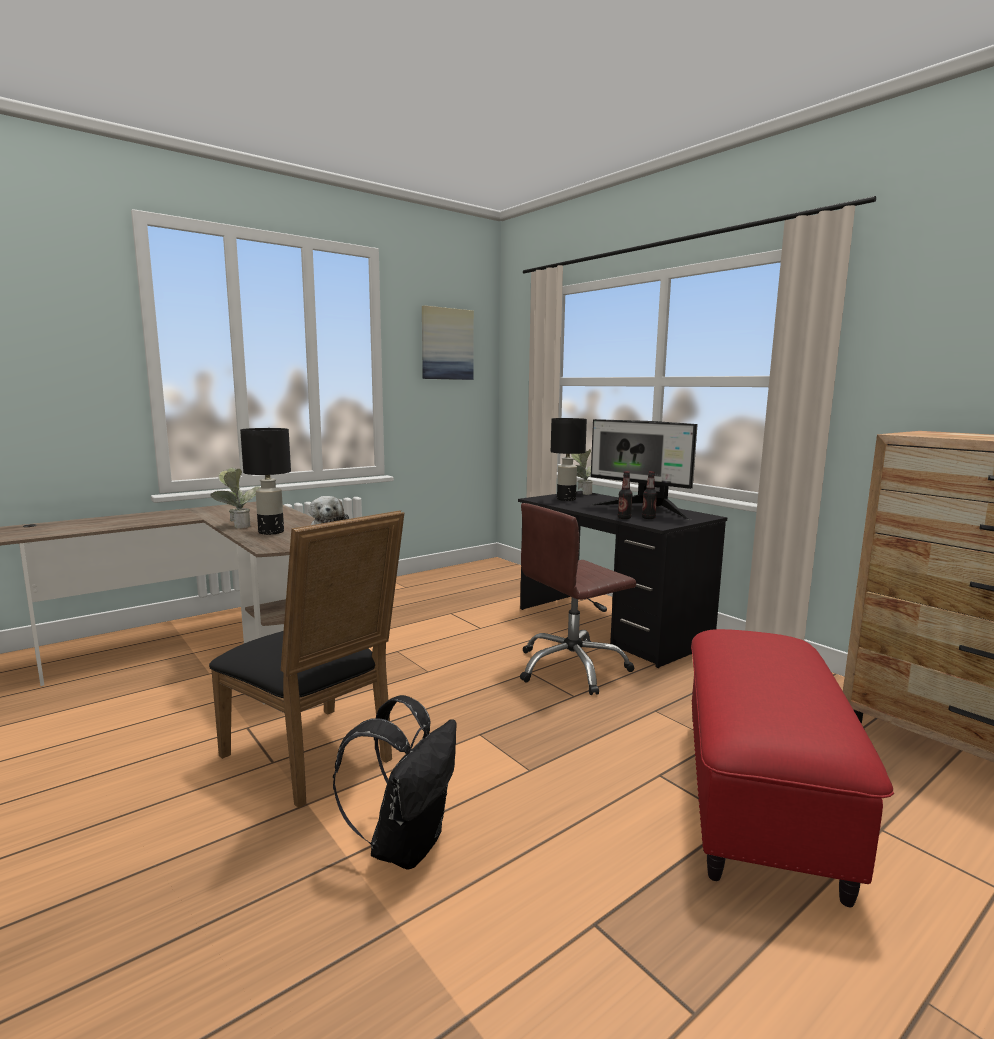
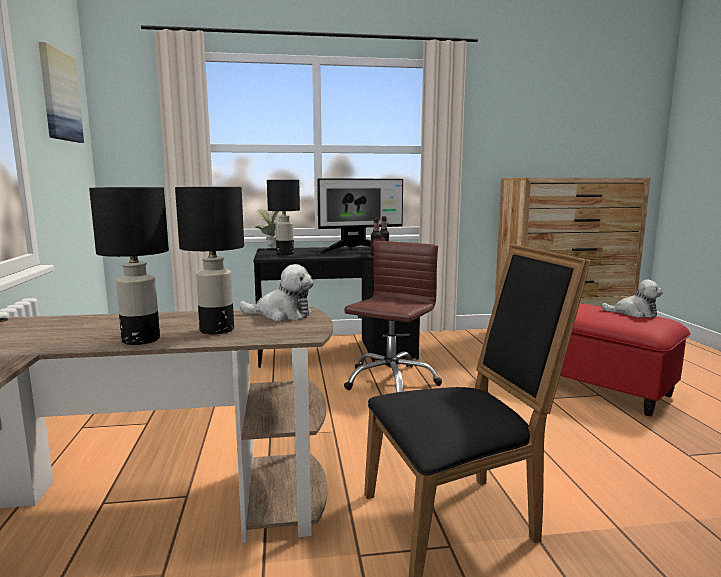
camera: 60 degrees left, 0 degrees up
potted plant [210,468,261,529] -> black table lamp [89,187,169,345]
black backpack [333,695,457,870] -> none
brown office chair [520,503,636,695] -> brown office chair turned 150 degrees counterclockwise [344,241,442,392]
none -> plush toy [601,280,663,318]

